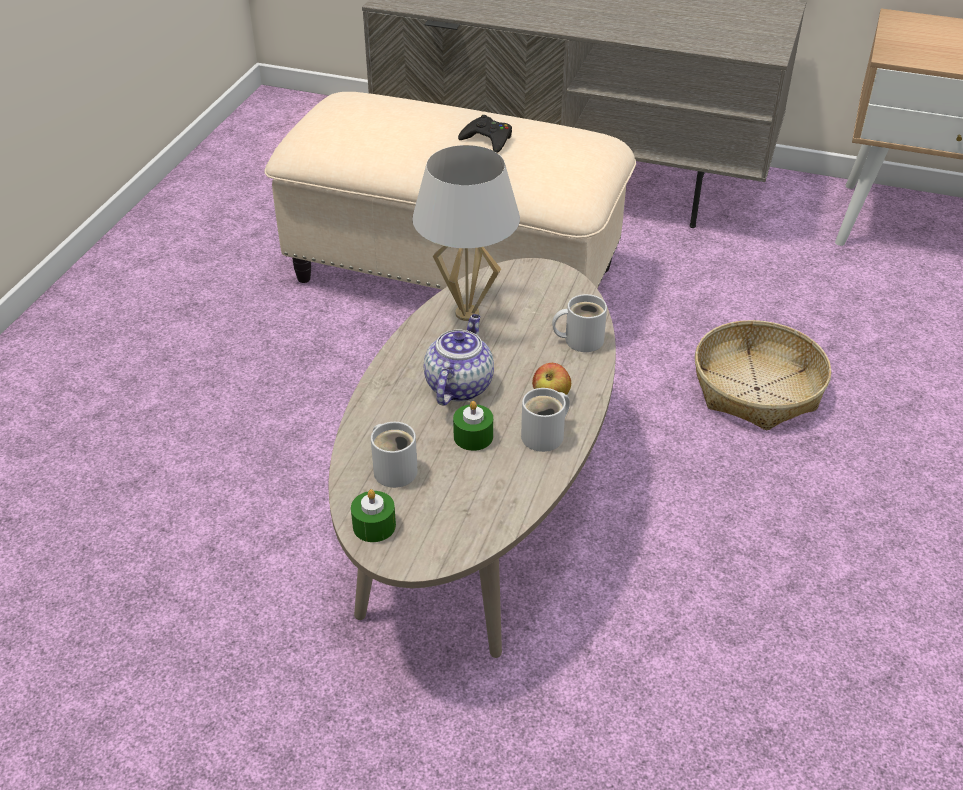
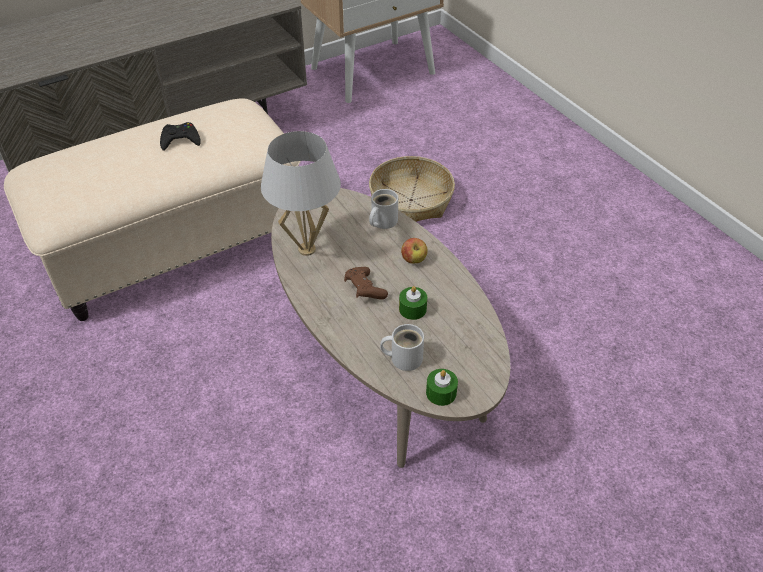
camera: 50 degrees left, 5 degrees up
teapot [424,314,494,405] -> brown game controller [344,267,388,300]
white mug [521,388,570,452] -> none

